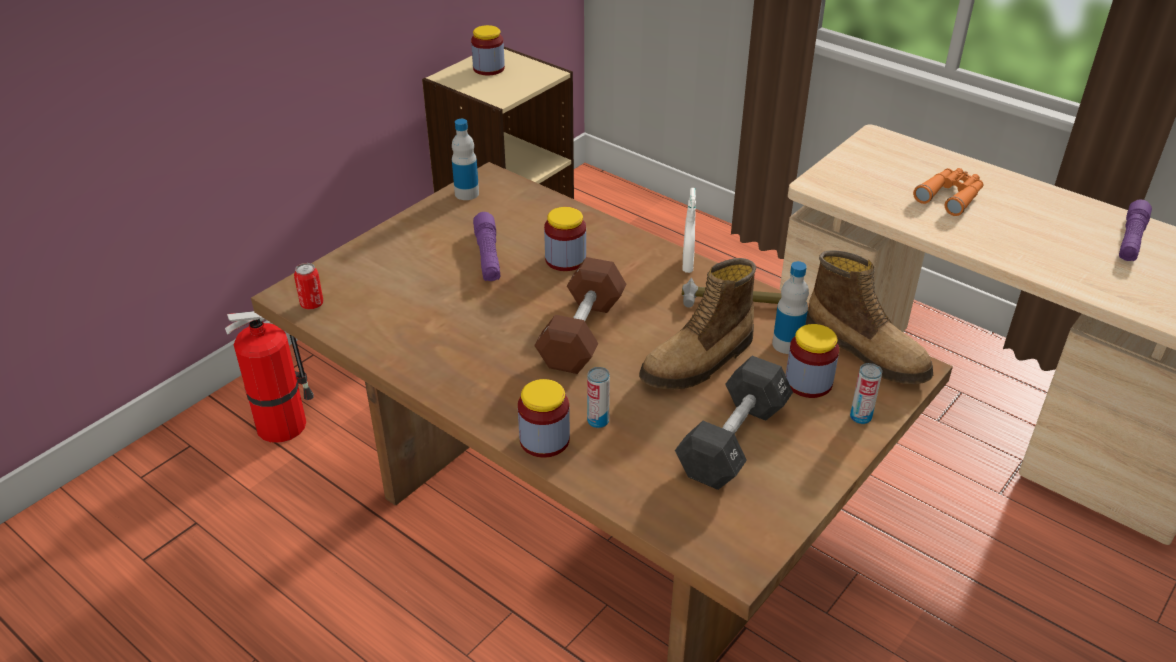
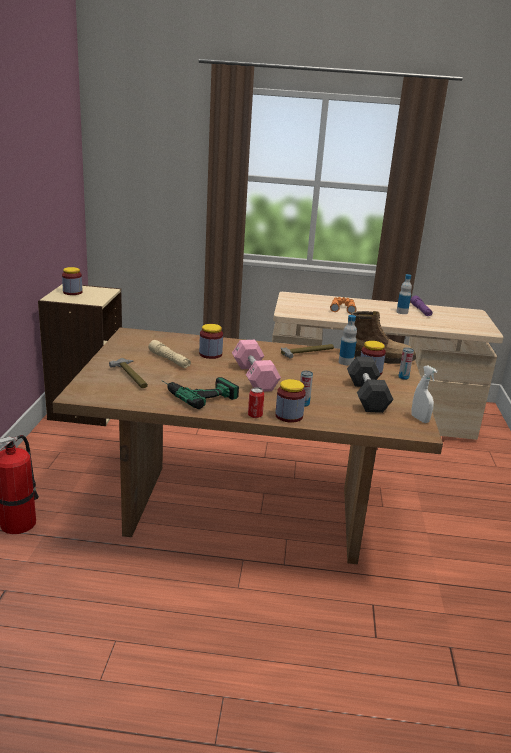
camera: 35 degrees left, 15 degrees down
can [294,263,324,310] -> can moved to [248,387,264,418]
bottle [452,119,479,200] -> bottle moved to [396,274,412,314]
purple flashlight [473,212,500,281] -> beige flashlight [148,340,191,368]
brown dumbbell [534,257,626,374] -> pink dumbbell [232,340,281,392]
boot [639,258,756,389] -> none
white spray bottle [683,188,696,273] -> white spray bottle moved to [411,365,438,423]
none -> hammer [109,358,148,388]
none -> power drill [162,377,239,409]

